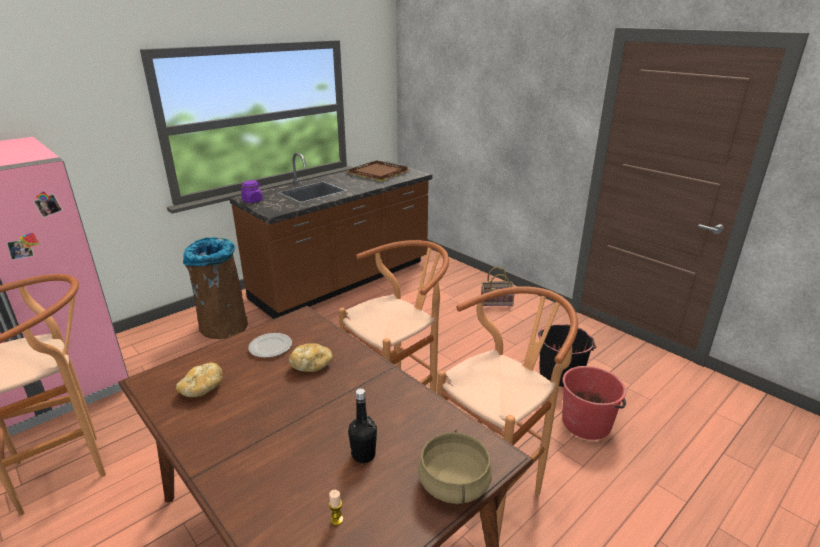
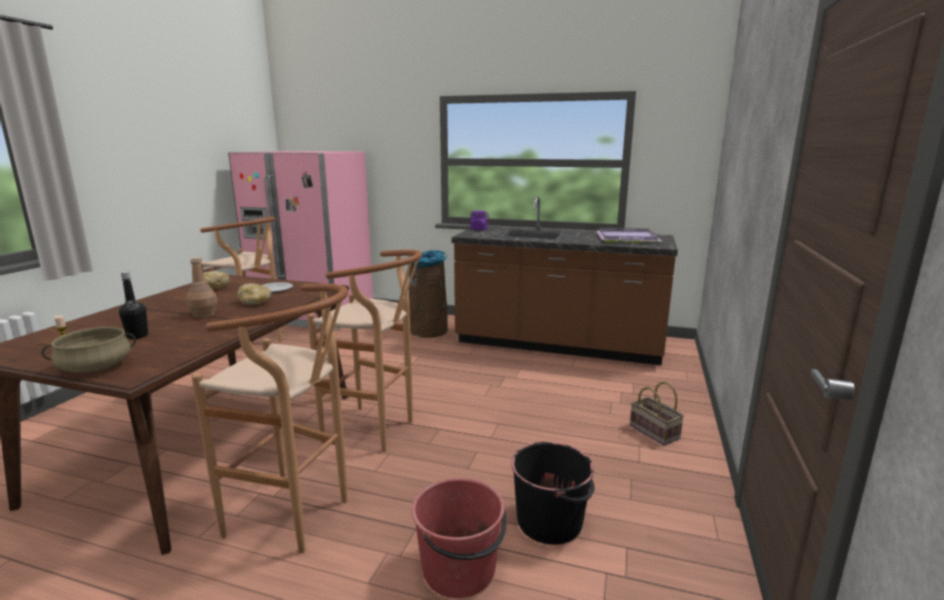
camera: 60 degrees right, 10 degrees down
brown tray [345,160,410,181] -> purple tray [597,228,661,243]
none -> brown bottle [186,257,217,318]

